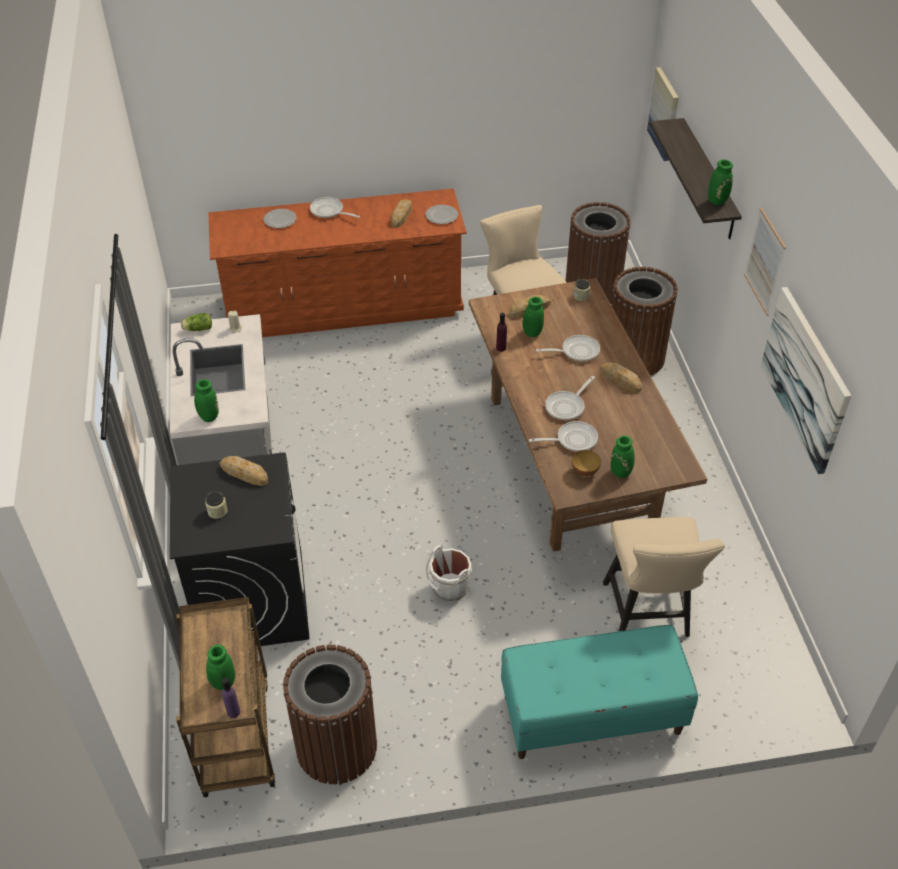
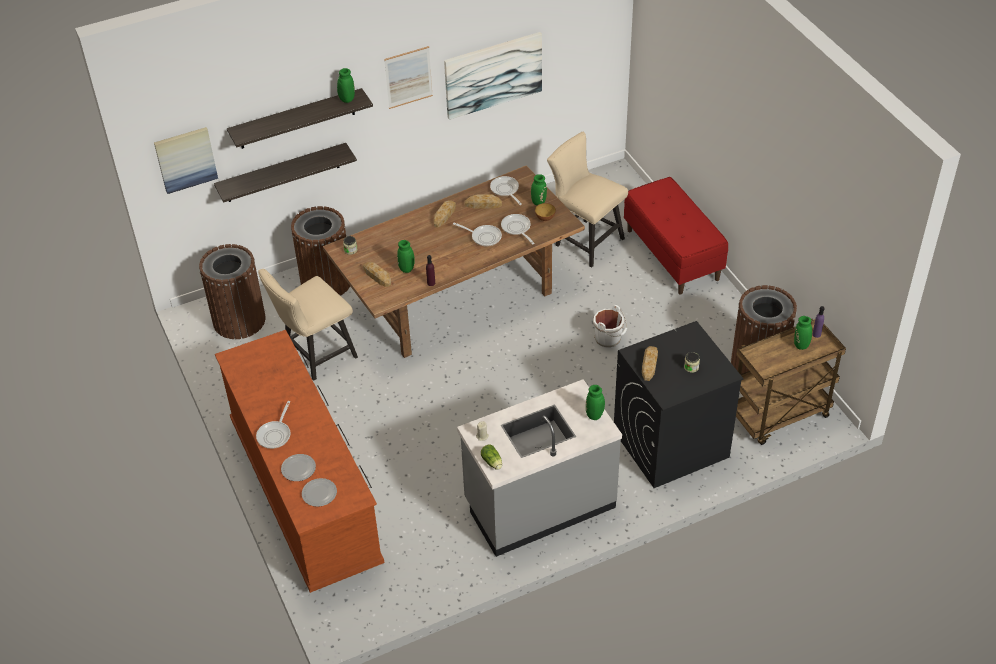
camera: 105 degrees left, 0 degrees up
bread [391,199,412,228] -> bread moved to [465,194,502,209]
plate [425,205,458,224] -> plate moved to [302,478,337,507]
turquoise bench [501,625,698,759] -> red bench [624,177,728,295]
frying pan [536,335,600,362] -> frying pan moved to [490,176,522,205]
beige chair [603,517,725,637] -> beige chair turned 120 degrees counterclockwise [547,132,628,268]
none -> shelf [214,143,357,203]

